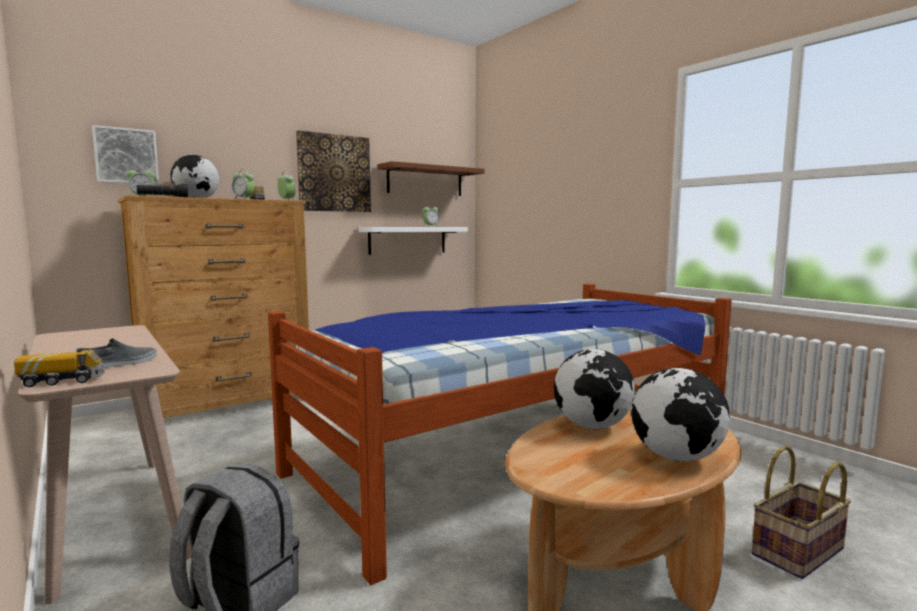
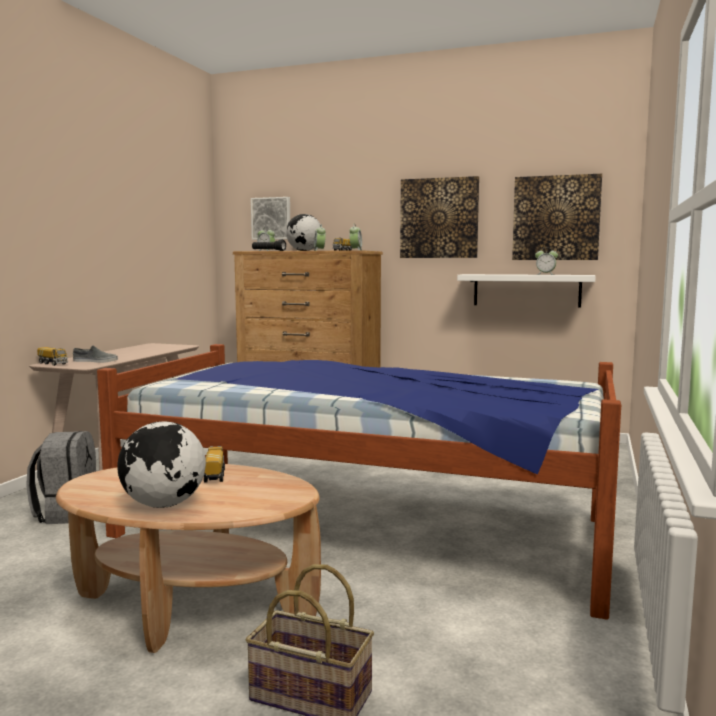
camera: 55 degrees right, 0 degrees up
brown shelf [377,161,485,196] -> picture [512,174,602,260]
globe [554,349,635,429] -> toy truck [204,446,225,482]

